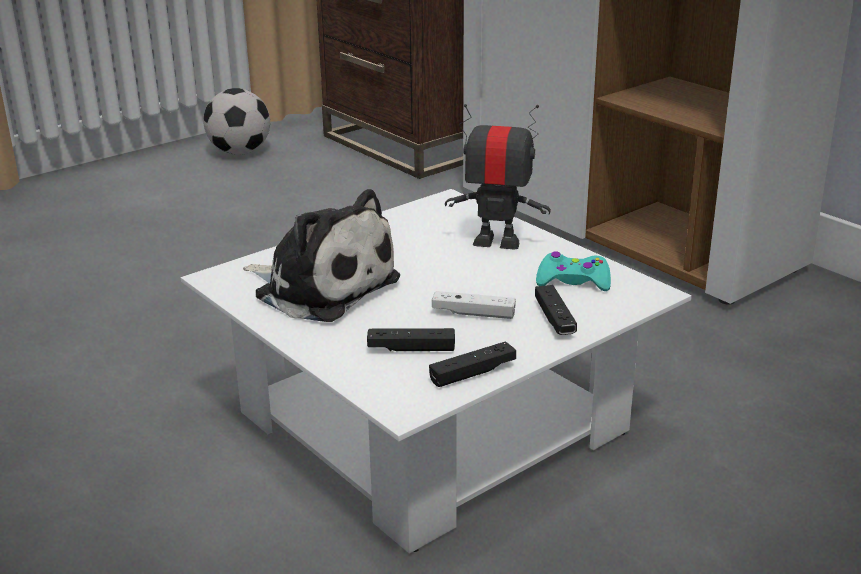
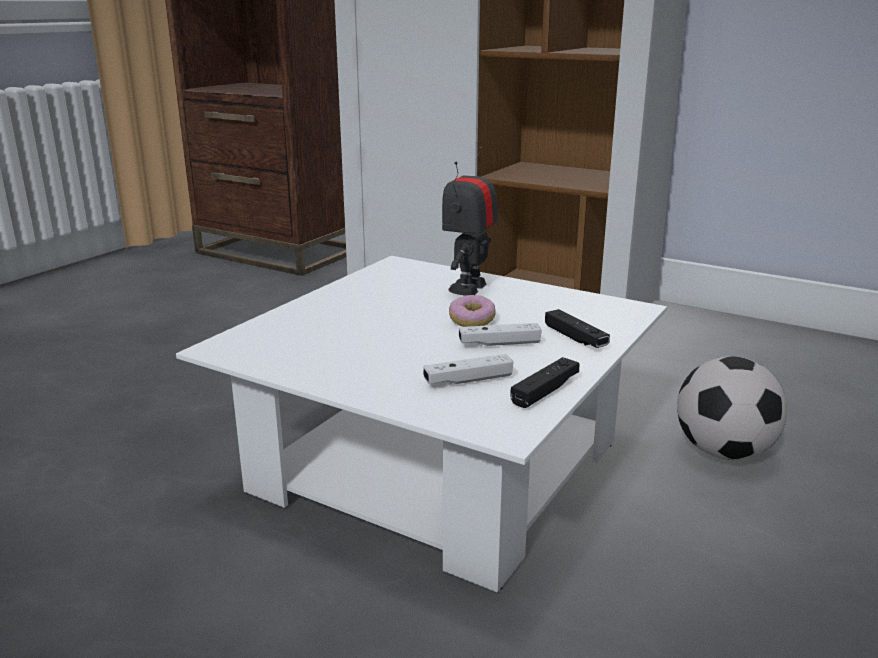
camera: 20 degrees left, 5 degrees down
football [203,88,270,155] -> football moved to [677,356,787,460]
plush toy [243,189,400,322] -> none
black game controller [367,328,455,351] -> white game controller [423,354,513,385]
toy robot [445,104,551,249] -> toy robot turned 60 degrees counterclockwise [442,147,498,296]
turquoise game controller [536,251,611,291] -> none
none -> donut [449,295,496,327]

